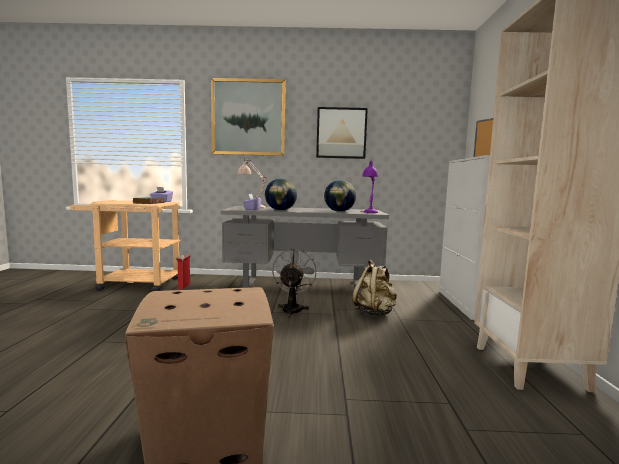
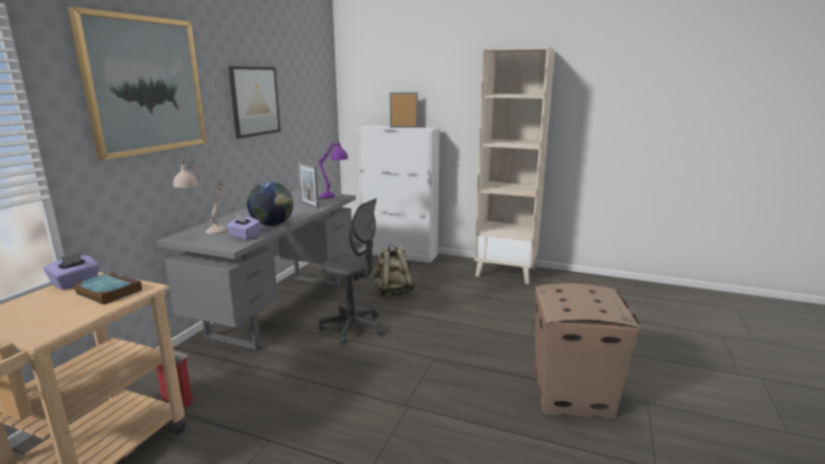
camera: 70 degrees left, 10 degrees up
grey fan [272,249,317,318] -> grey office chair [319,198,383,344]
globe [324,180,356,212] -> picture frame [298,163,319,209]

